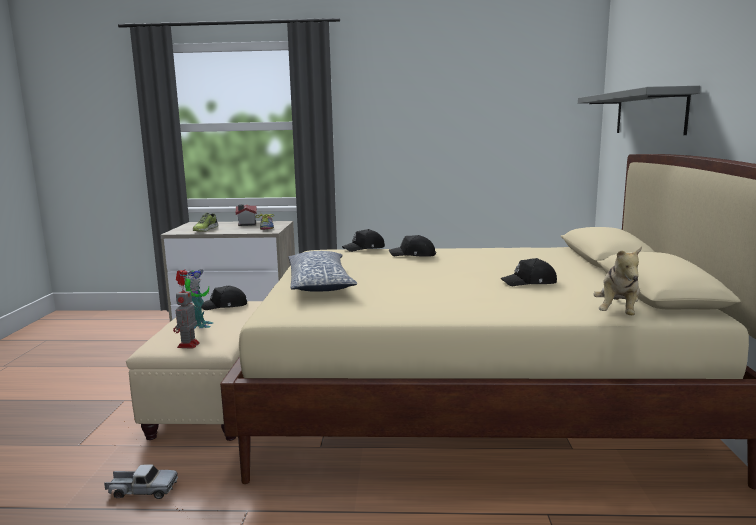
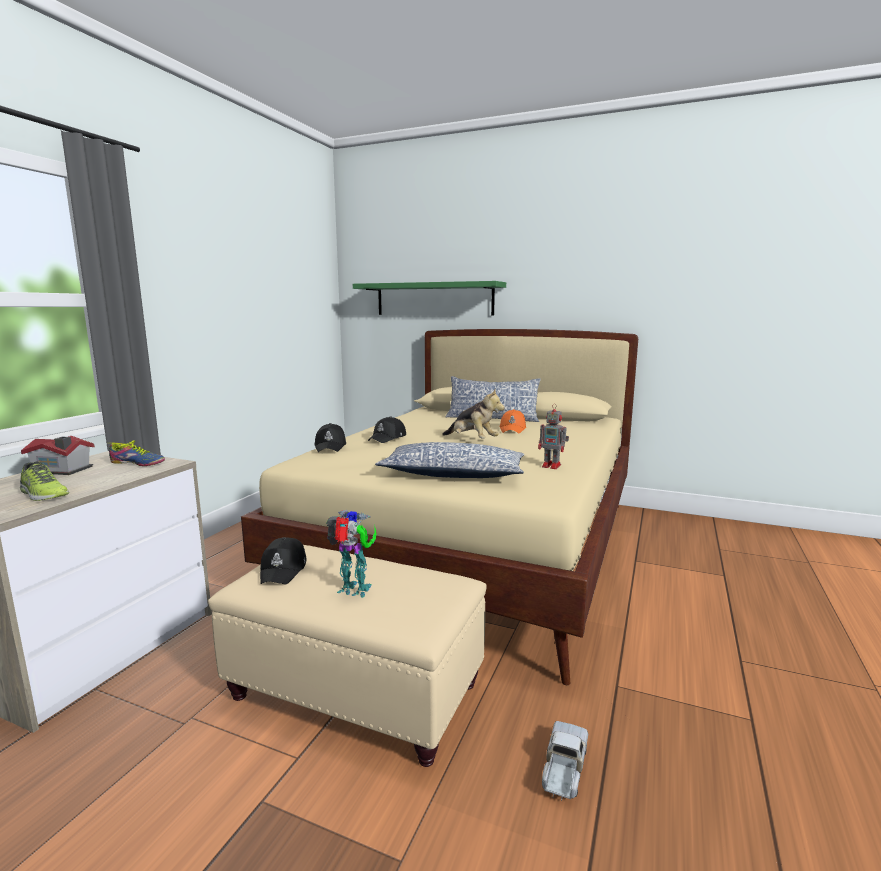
camera: 70 degrees left, 0 degrees up
toy robot [173,285,200,349] -> toy robot moved to [538,403,569,469]
black cap [501,258,557,286] -> orange cap [500,409,526,433]
grey shelf [578,86,700,135] -> green shelf [353,281,506,315]
plush toy [594,247,642,315] -> plush toy moved to [442,390,505,438]
none -> pillow [446,376,541,422]

